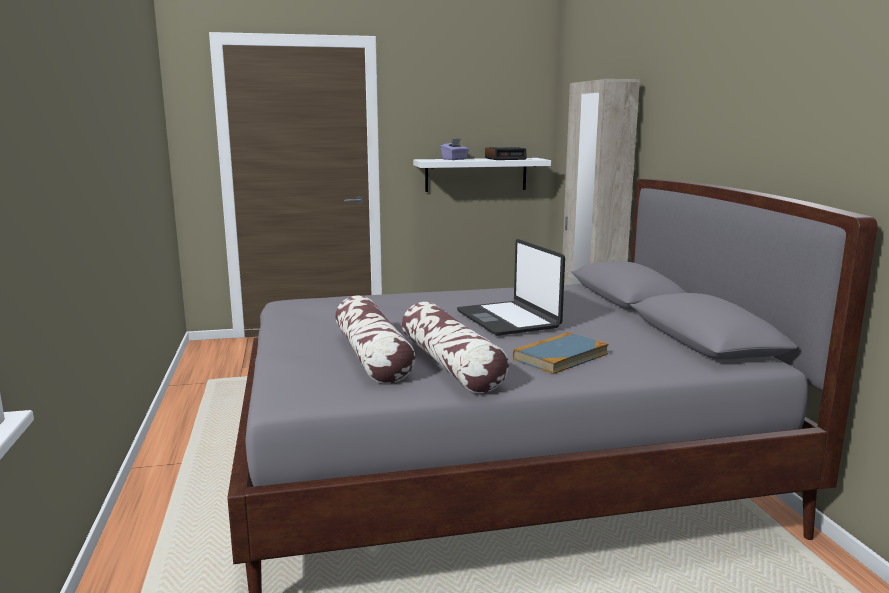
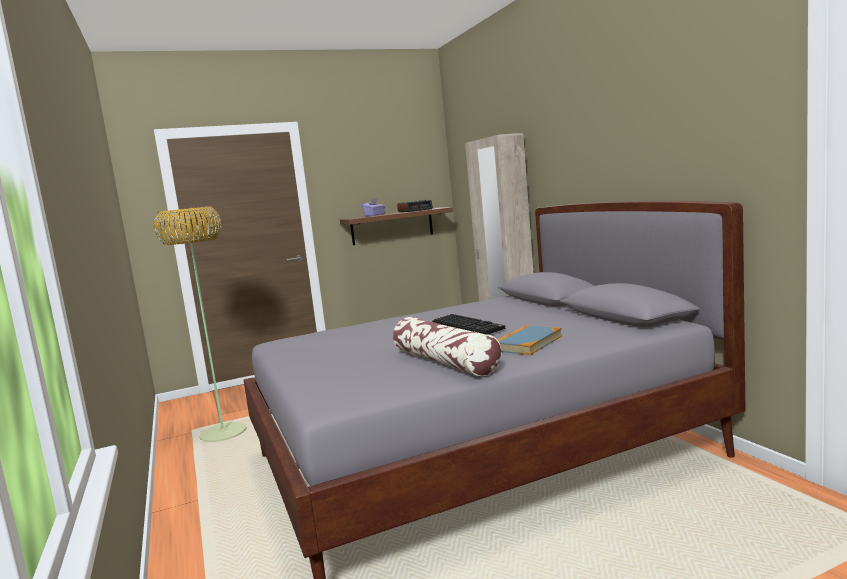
camera: 10 degrees left, 5 degrees down
pillow [335,296,416,383] -> none
white shelf [413,158,551,192] -> brown shelf [340,207,453,245]
laptop [457,239,565,336] -> keyboard [432,314,506,335]
none -> floor lamp [153,206,246,442]

